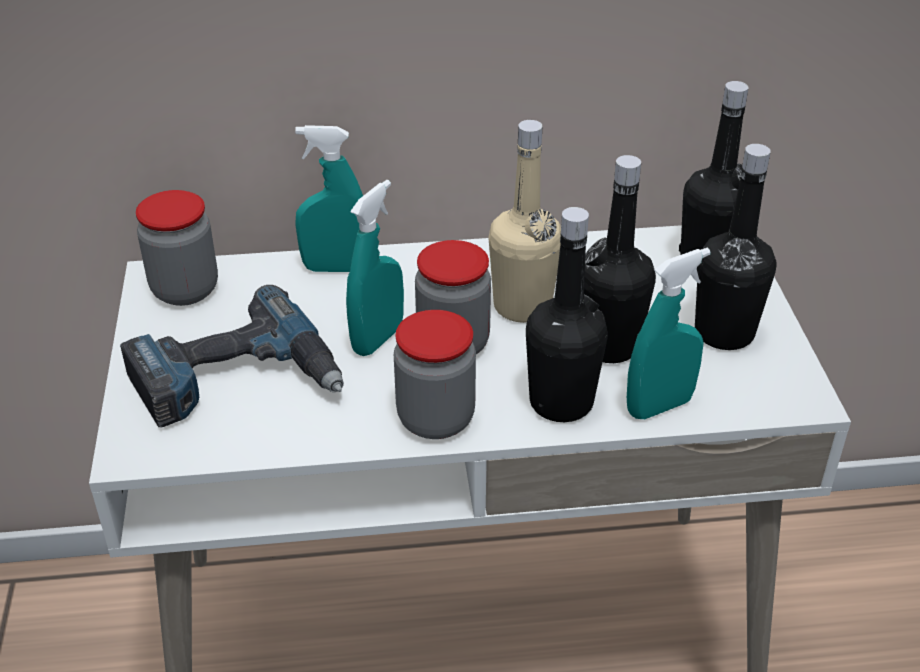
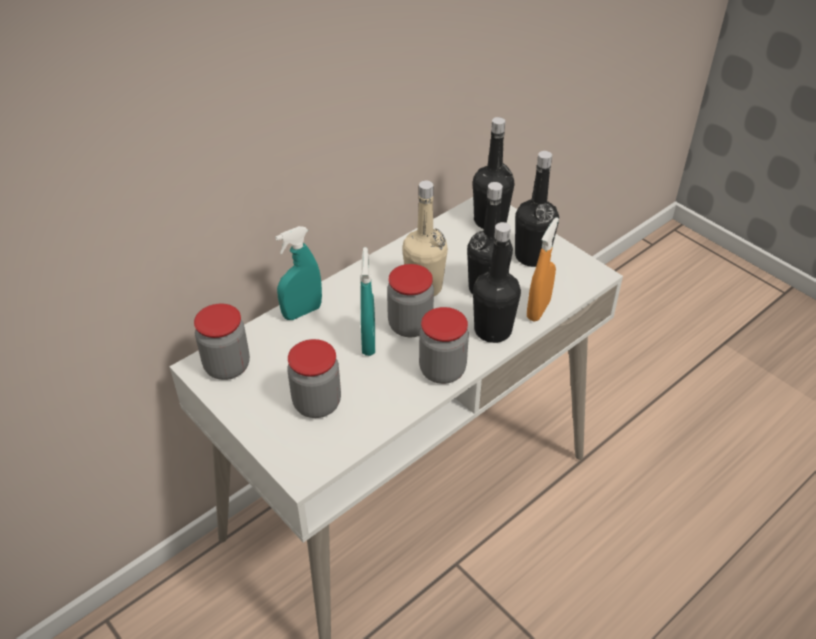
camera: 35 degrees left, 5 degrees up
power drill [120,285,344,427] -> jar [287,339,341,418]
turquoise spray bottle [627,248,711,419] -> orange spray bottle [527,217,559,322]

